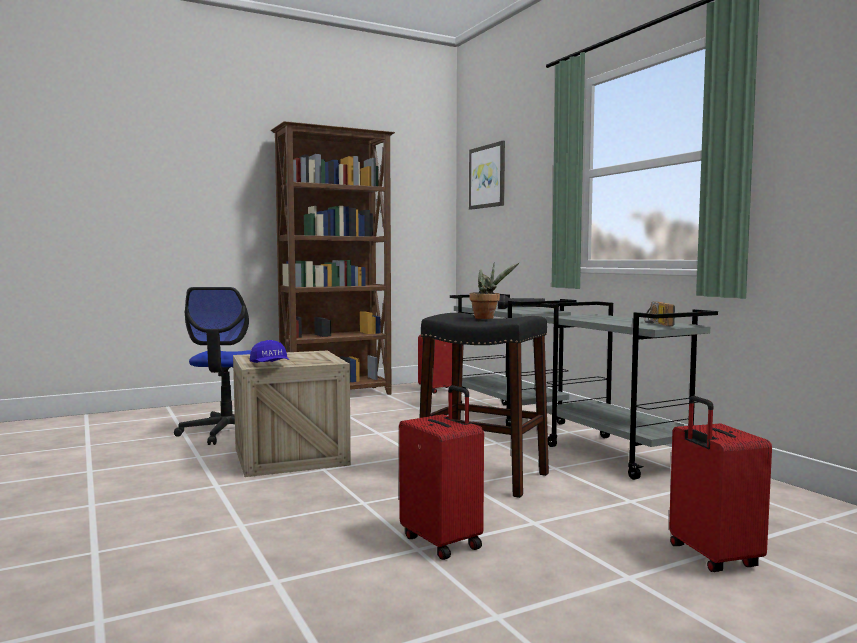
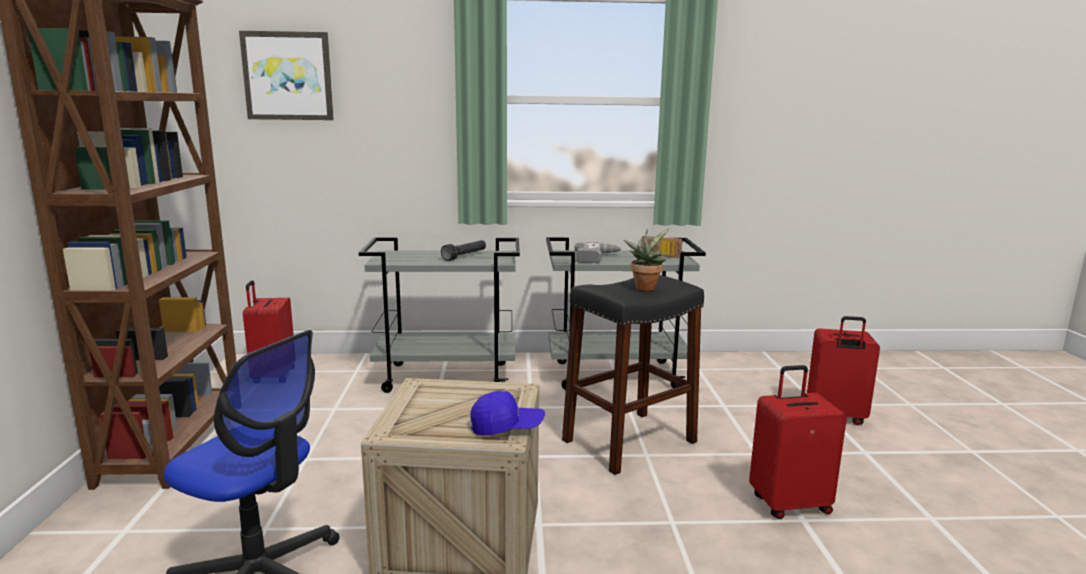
camera: 65 degrees left, 10 degrees up
none -> power drill [575,242,622,263]

